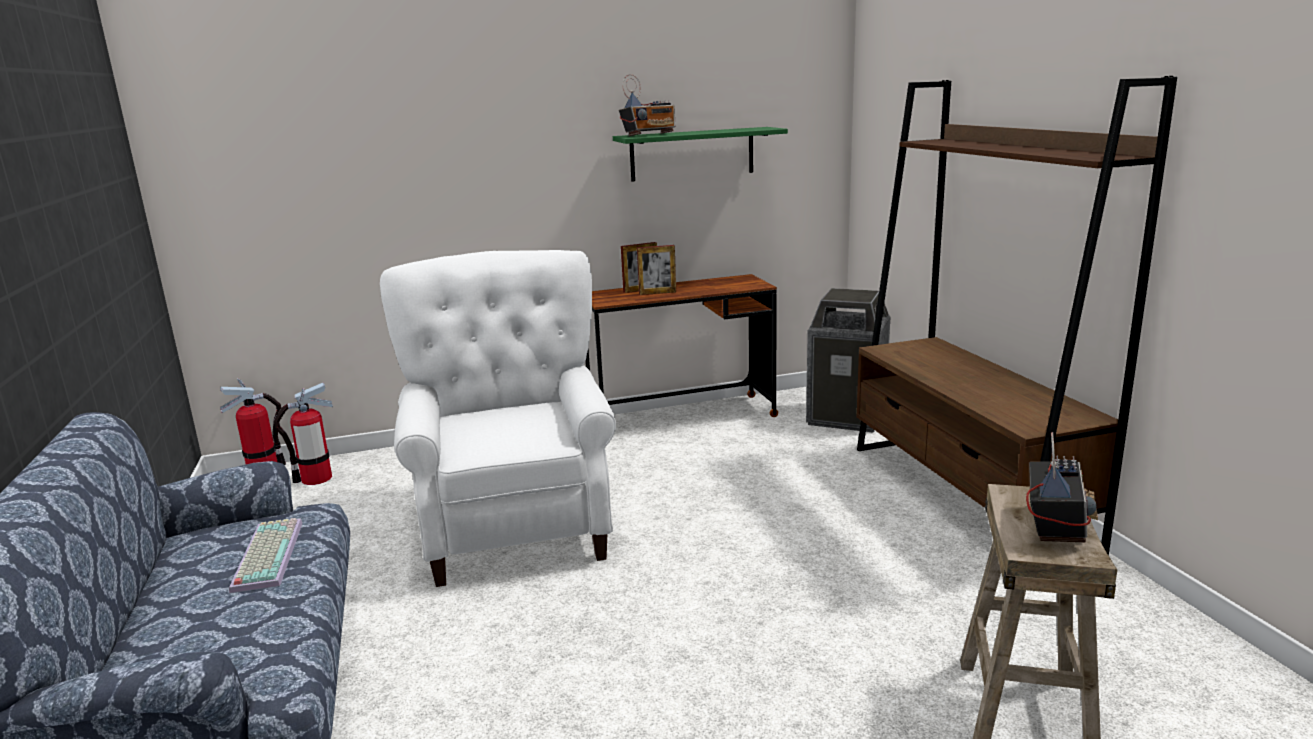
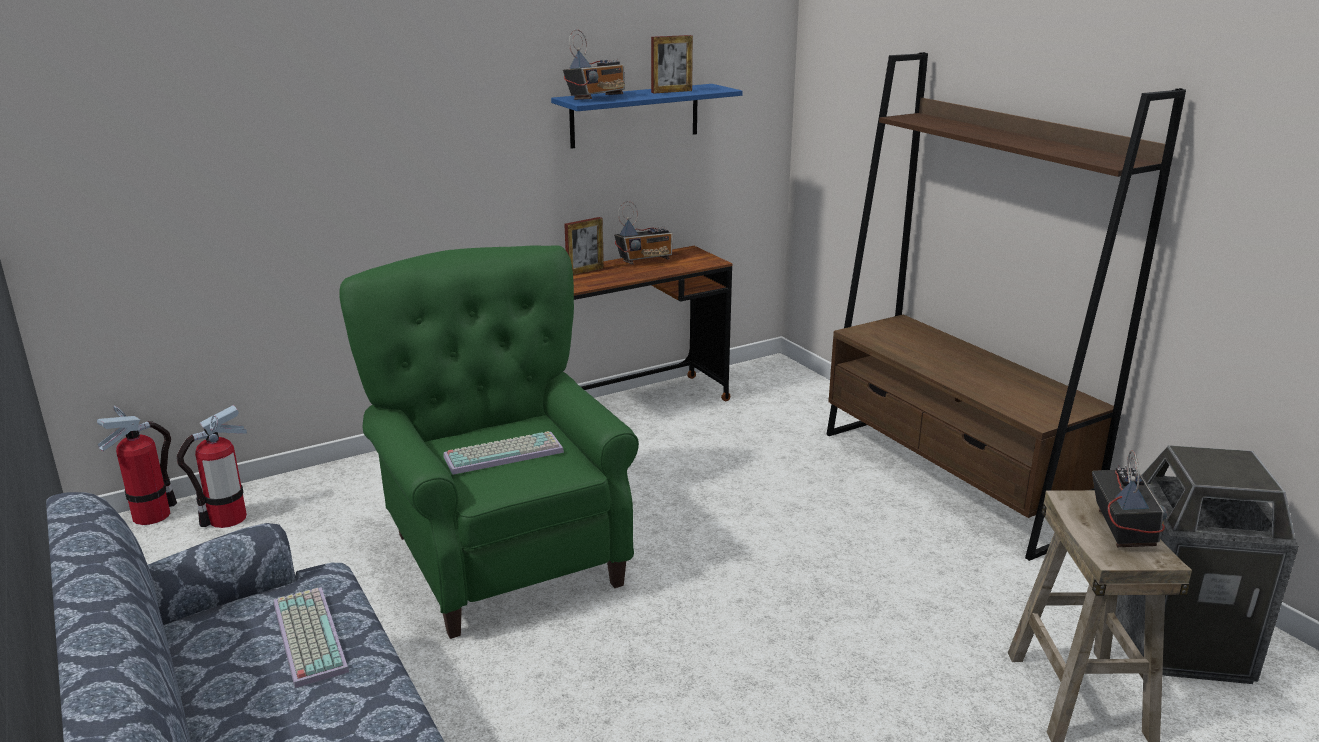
camera: 15 degrees left, 5 degrees up
white armchair [380,250,616,587] -> green armchair [339,245,639,639]
green shelf [613,127,788,182] -> blue shelf [551,84,743,149]
picture frame [637,245,676,295] -> picture frame moved to [651,35,693,94]
trash can [806,288,890,433] -> trash can moved to [1115,445,1299,684]
none -> keyboard [443,431,564,475]
none -> radio [614,201,673,264]

